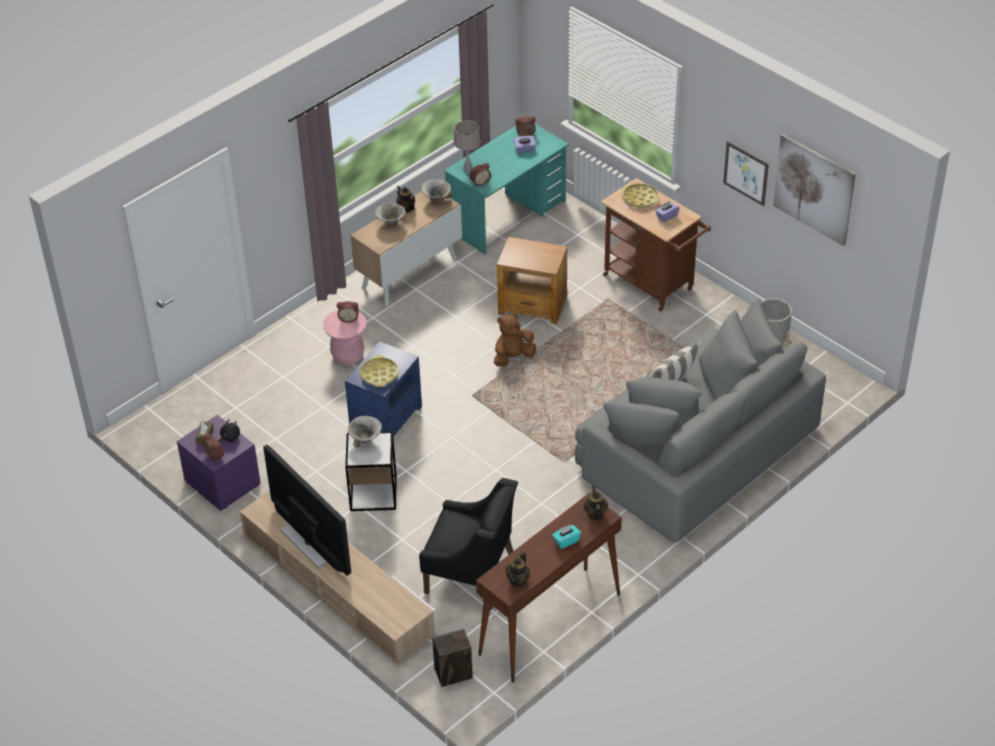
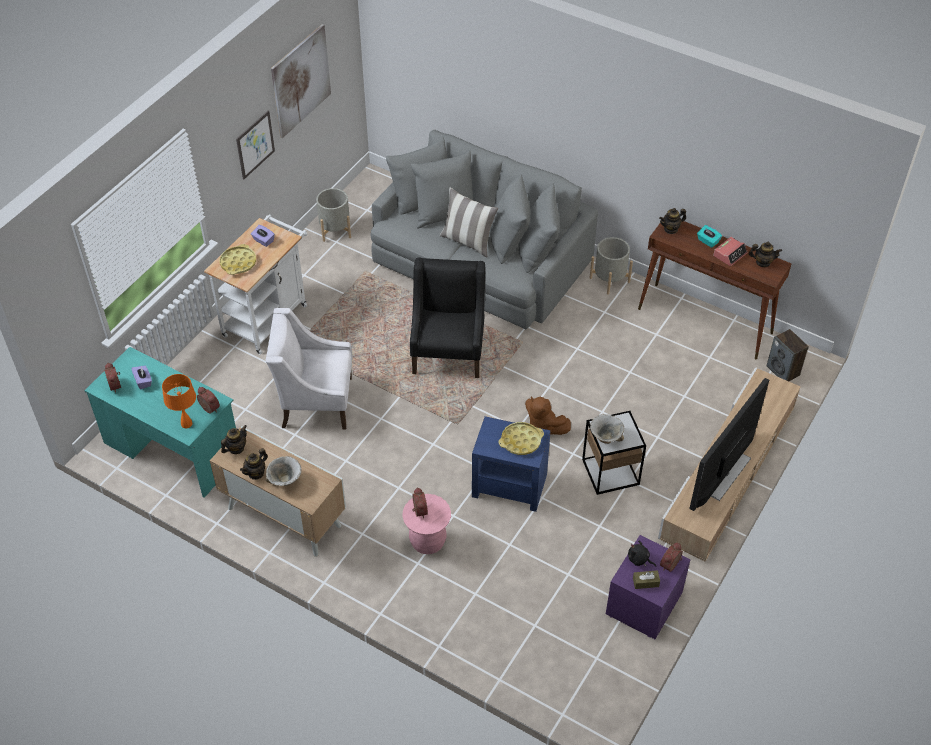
camera: 105 degrees left, 5 degrees up
black armchair [419,478,518,610] -> black armchair moved to [410,257,485,378]
bowl [421,179,452,204] -> teapot [221,425,247,454]
beige table lamp [454,121,481,173] -> orange table lamp [162,374,196,428]
brown plush toy [494,313,536,366] -> brown plush toy moved to [525,397,571,435]
brown side table [497,237,567,324] -> white armchair [266,308,352,429]
brown cart [601,178,711,311] -> white cart [204,214,307,355]
none -> grey planter [590,237,633,295]
none -> alarm clock [713,237,748,266]

